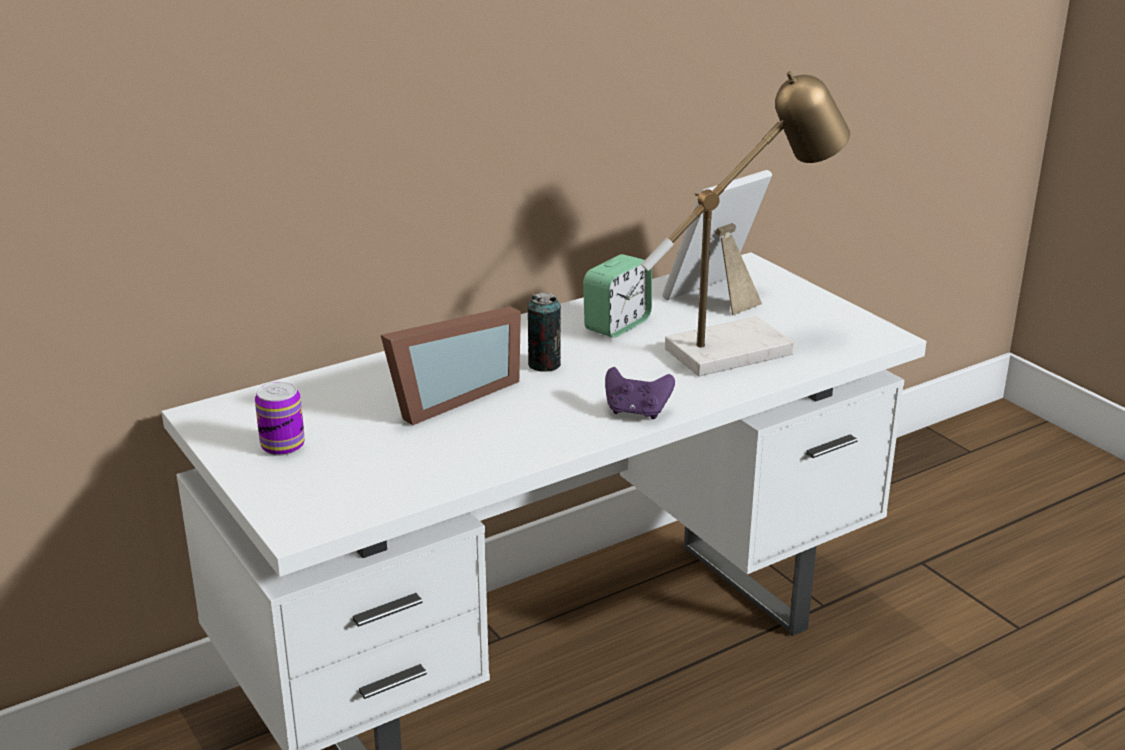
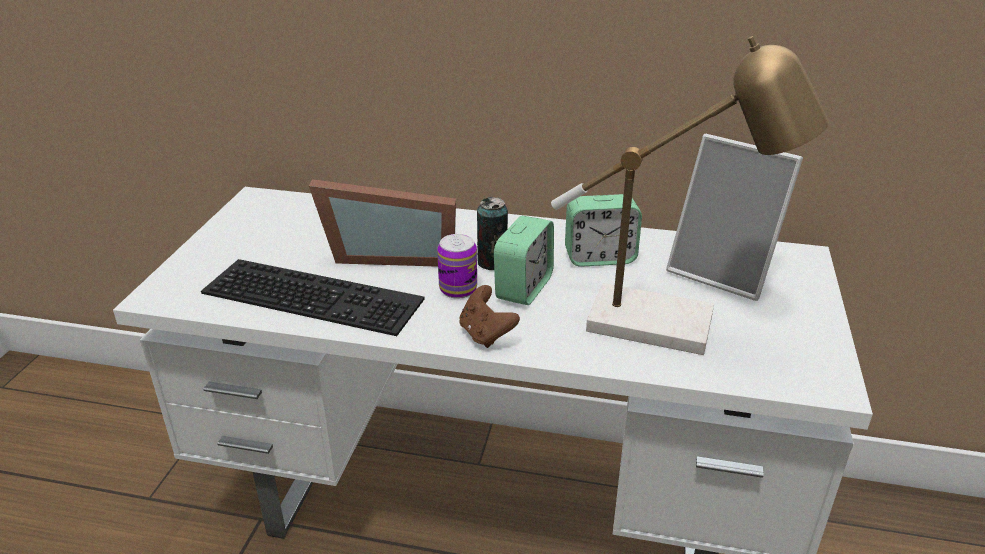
camera: 45 degrees right, 5 degrees up
can [255,382,305,456] -> can moved to [437,234,477,299]
purple game controller [605,367,675,419] -> brown game controller [459,285,520,348]
picture frame [662,170,772,315] -> picture frame turned 150 degrees counterclockwise [666,134,803,301]
none -> keyboard [201,259,425,336]
none -> alarm clock [494,216,554,305]

